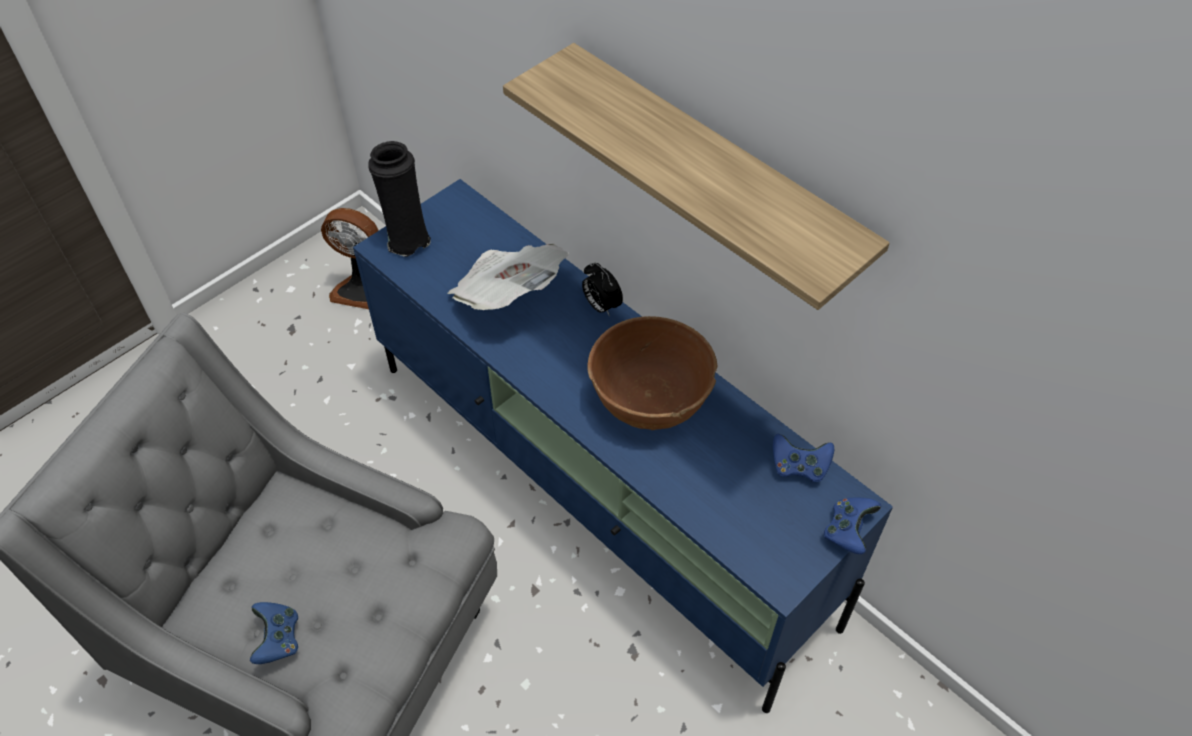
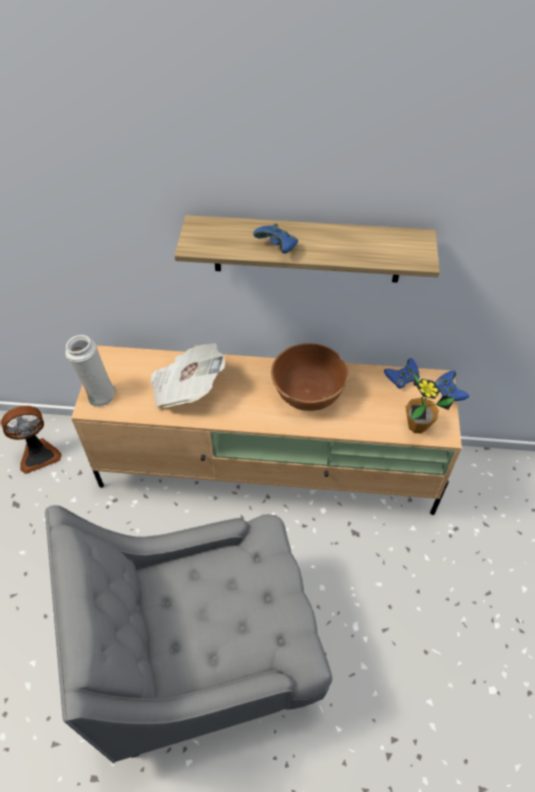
camera: 40 degrees left, 0 degrees up
blue game controller [250,602,298,664] -> blue game controller moved to [253,223,298,254]
blue tv stand [353,179,893,713] -> beige tv stand [71,346,462,515]
black vase [368,141,431,257] -> white vase [65,335,117,407]
alarm clock [582,262,623,317] -> none
none -> potted plant [406,374,455,434]

